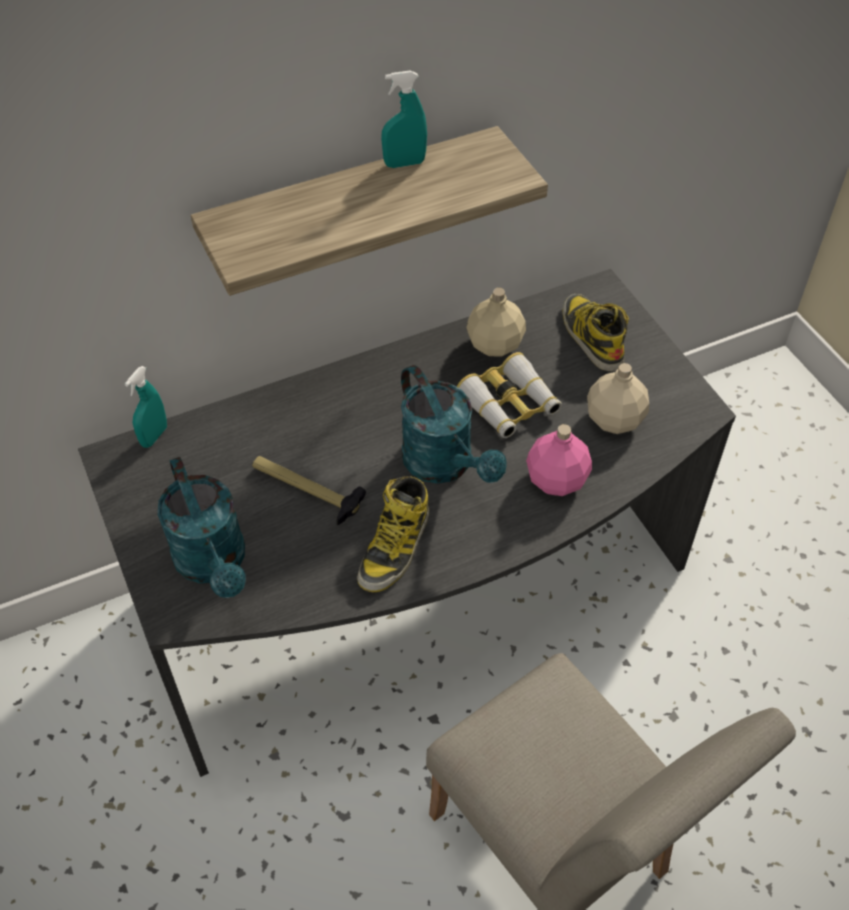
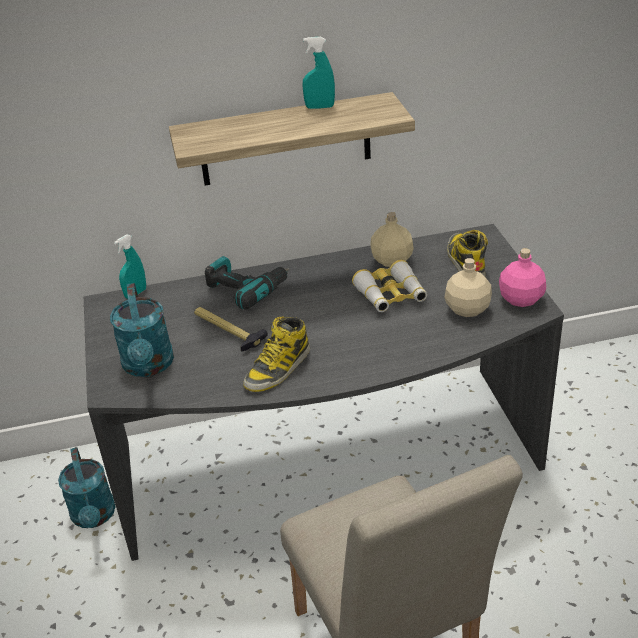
camera: 15 degrees right, 15 degrees down
turquoise watering can [401,365,507,484] -> turquoise watering can moved to [58,447,116,528]
pink bottle [526,424,592,496] -> pink bottle moved to [499,248,546,307]
none -> power drill [205,256,289,310]

